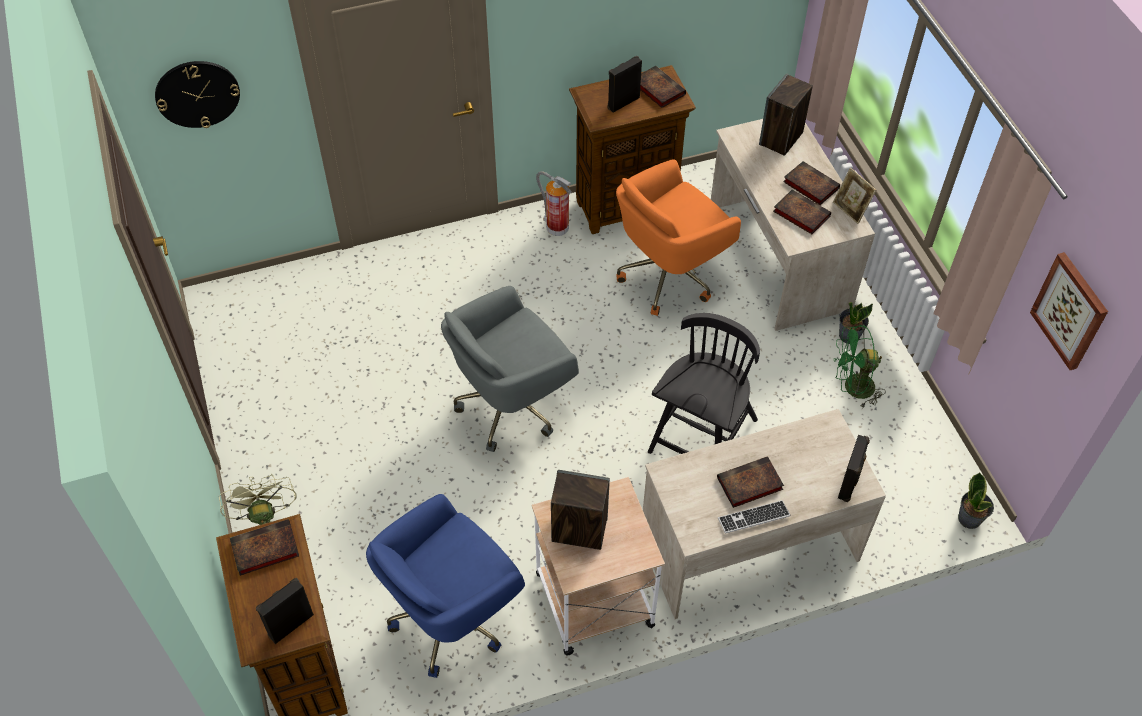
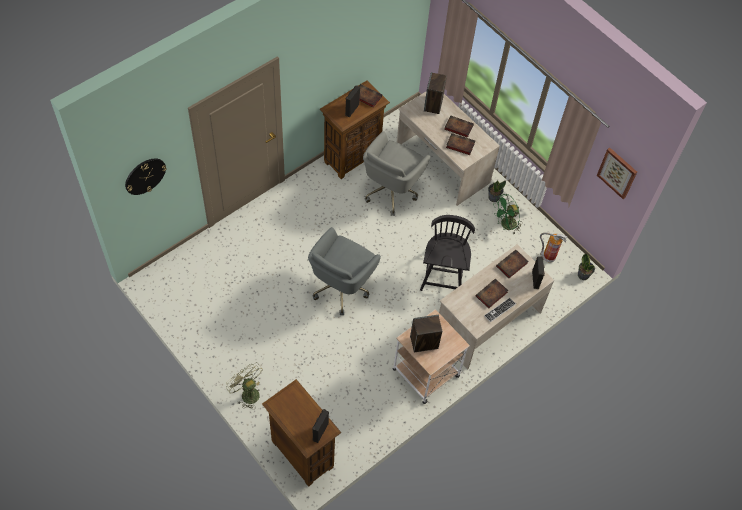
camera: 25 degrees left, 5 degrees up
book [230,519,299,576] -> book moved to [496,250,528,278]
blue office chair [366,494,525,678] -> none
fire extinguisher [536,171,572,236] -> fire extinguisher moved to [540,232,567,263]
orange office chair [616,159,741,316] -> grey office chair [363,131,430,216]
picture frame [833,168,876,224] -> none

